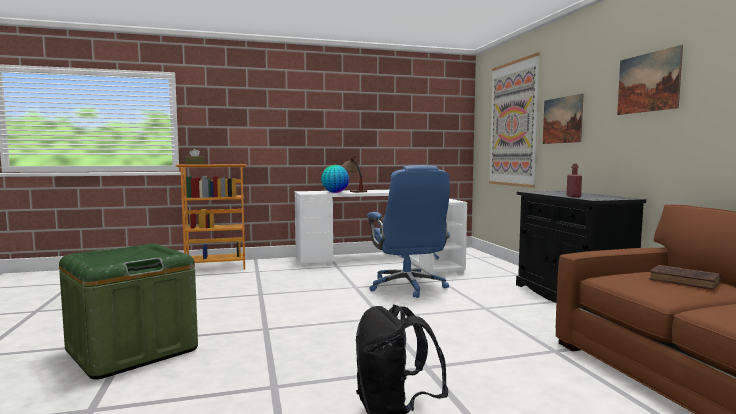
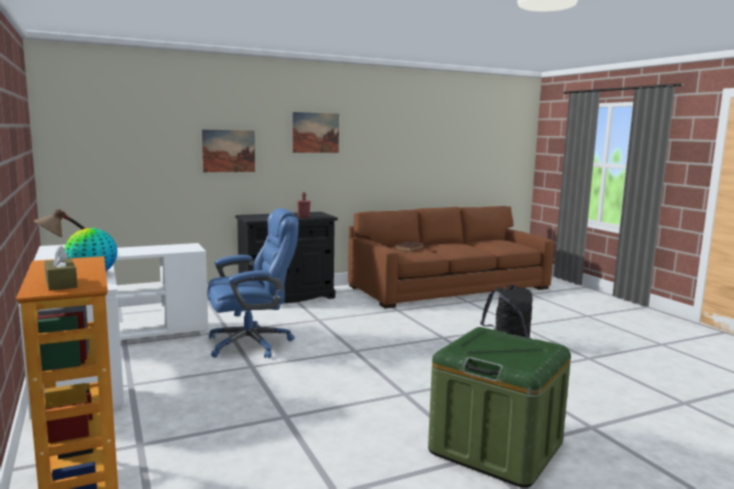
camera: 100 degrees left, 5 degrees up
picture [489,52,540,188] -> none

